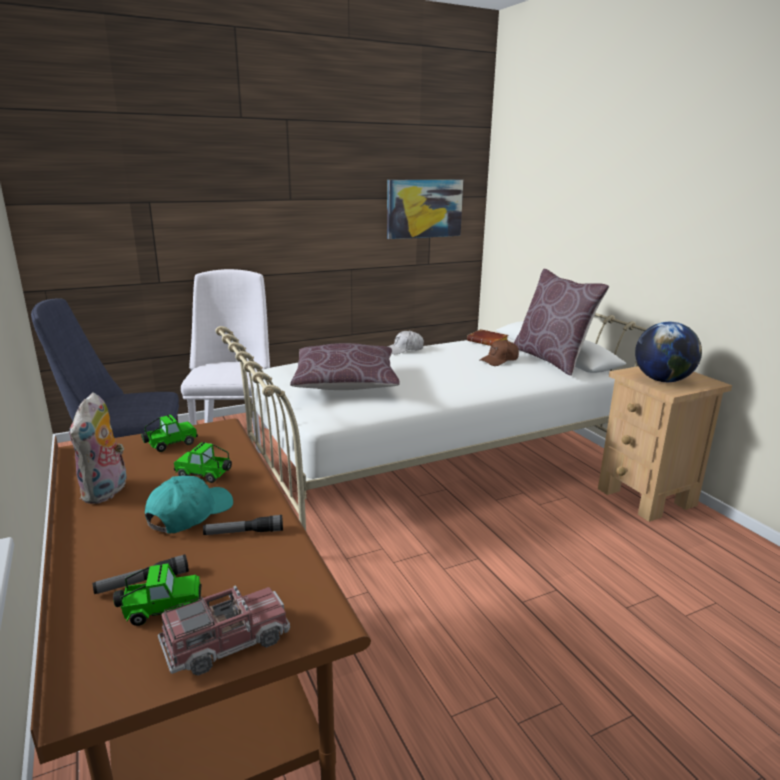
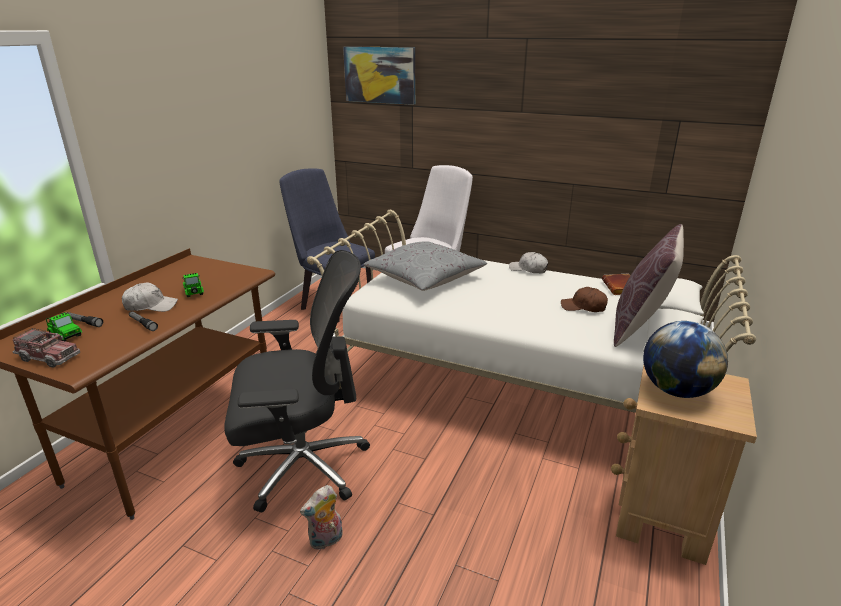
camera: 50 degrees right, 5 degrees up
plush toy [69,393,127,504] -> plush toy moved to [300,485,343,550]
toy car [141,415,198,452] -> none
turquoise cap [145,476,233,534] -> white cap [122,282,178,312]
brown pillow [290,343,400,390] -> grey pillow [364,241,487,291]
picture [387,179,463,239] -> picture moved to [343,46,415,105]
none -> office chair [224,250,370,512]

